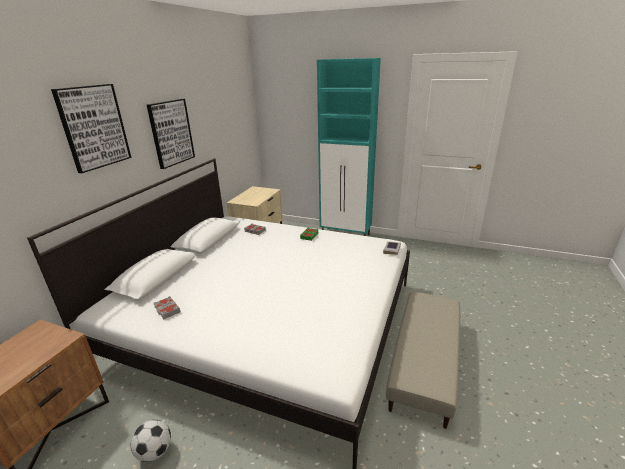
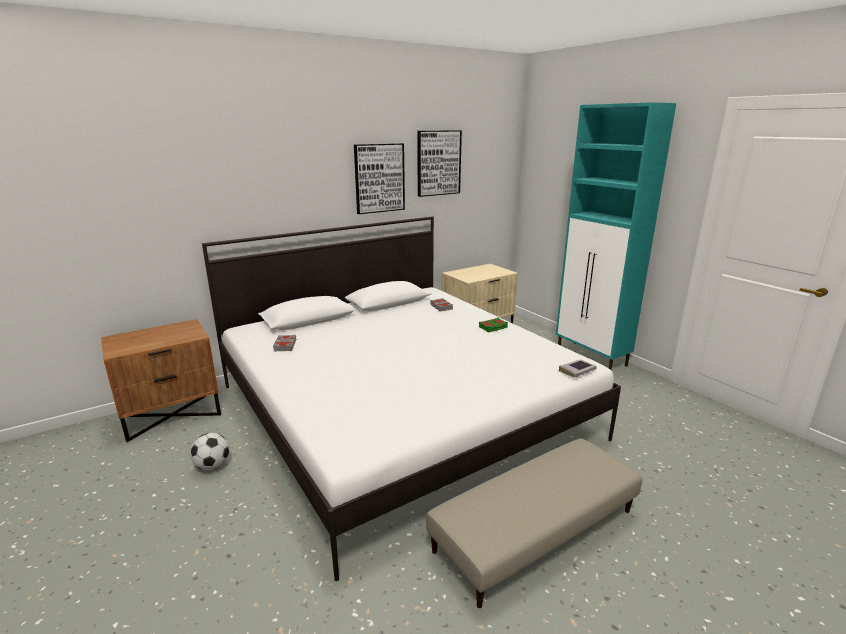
camera: 35 degrees right, 5 degrees down
picture [51,84,131,173] -> picture moved to [417,130,462,197]

